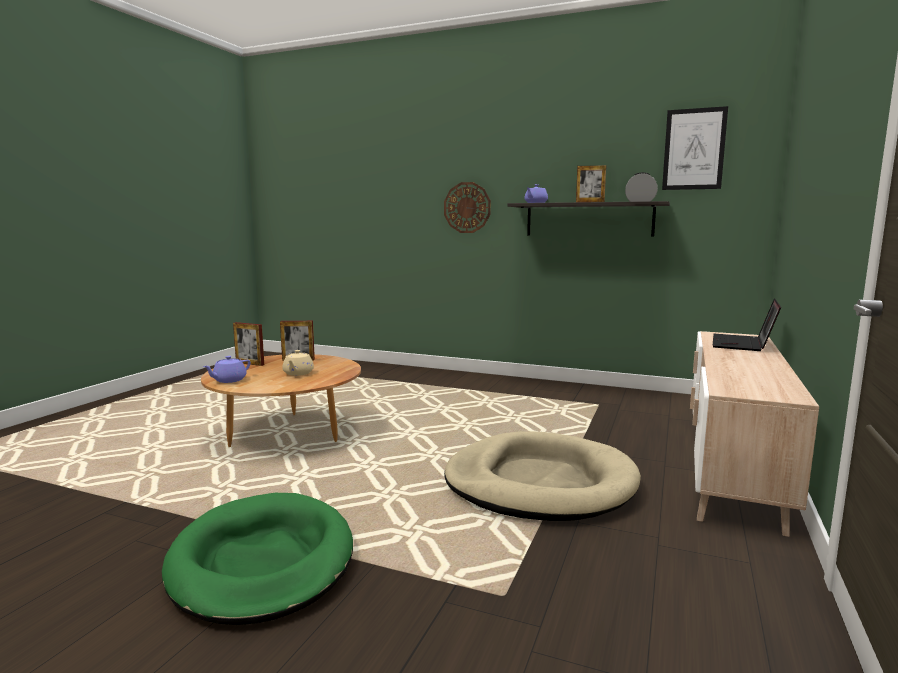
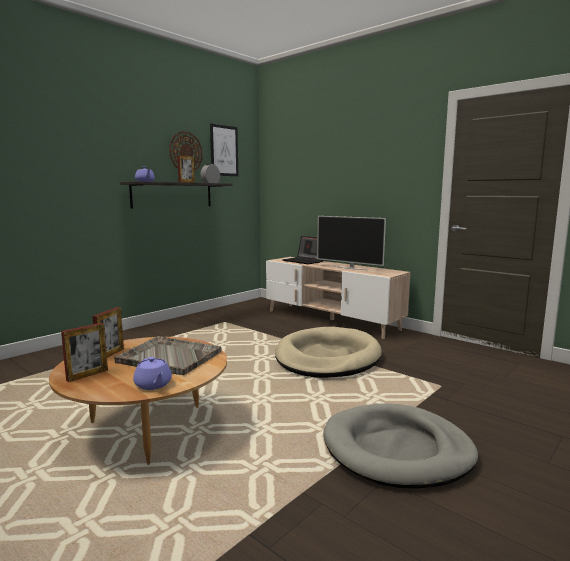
camera: 70 degrees left, 0 degrees up
green dog bed [162,493,353,625] -> grey dog bed [323,403,478,489]
beige teapot [282,350,314,376] -> grey tray [114,336,221,375]
wall clock [444,182,491,233] -> wall clock moved to [169,131,203,171]
none -> television [317,216,386,270]

